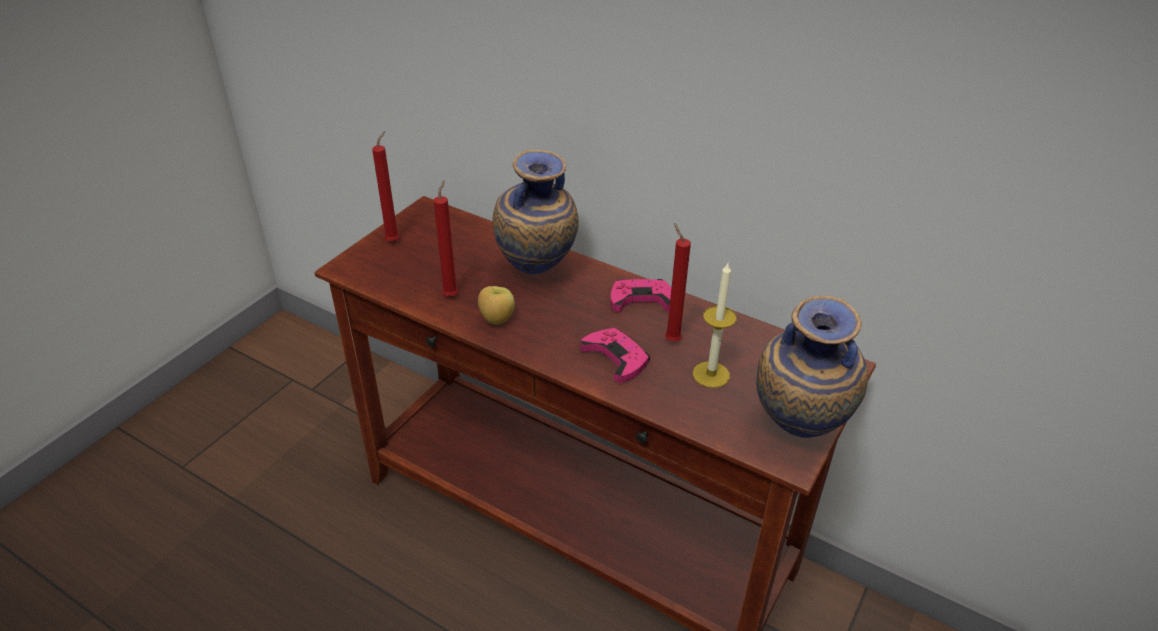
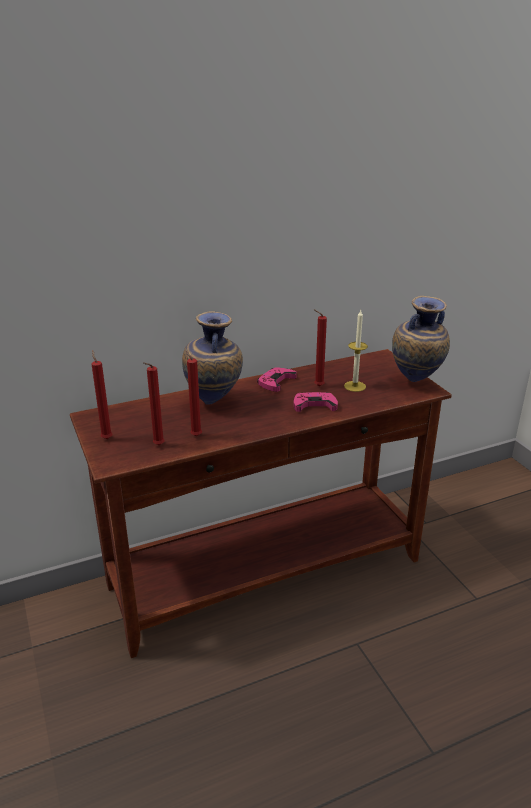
camera: 55 degrees left, 10 degrees down
apple [478,286,515,324] -> none
none -> red candle [143,362,165,445]

